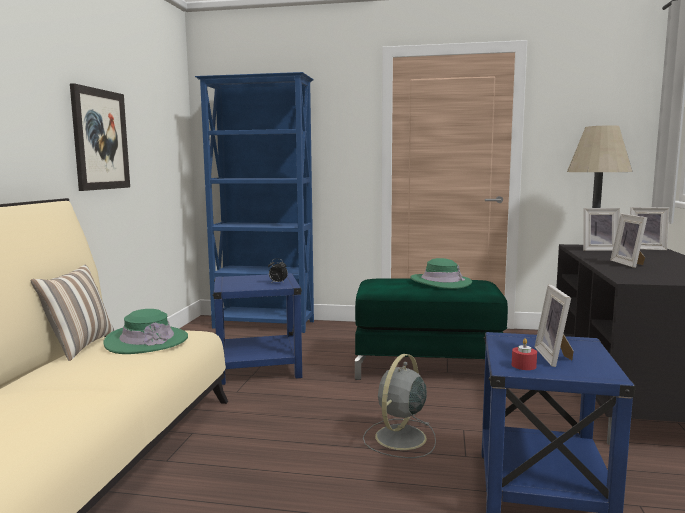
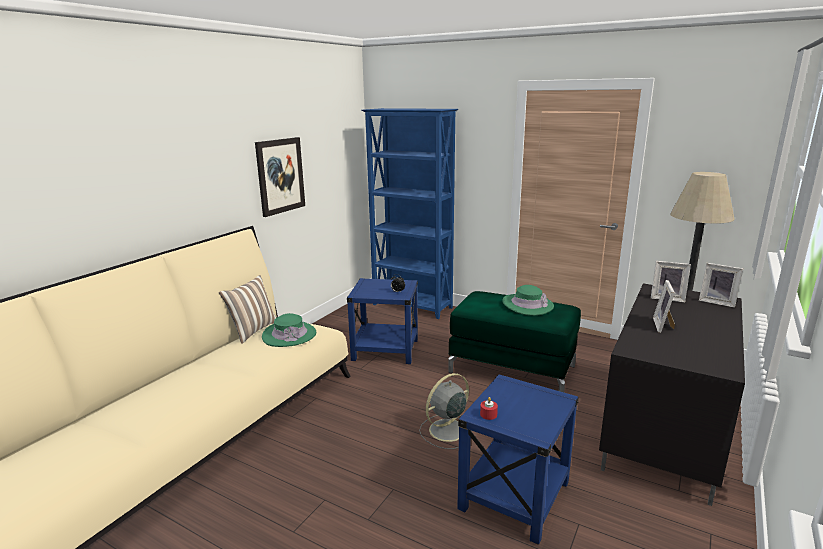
camera: 20 degrees right, 10 degrees up
picture frame [535,284,574,367] -> none

